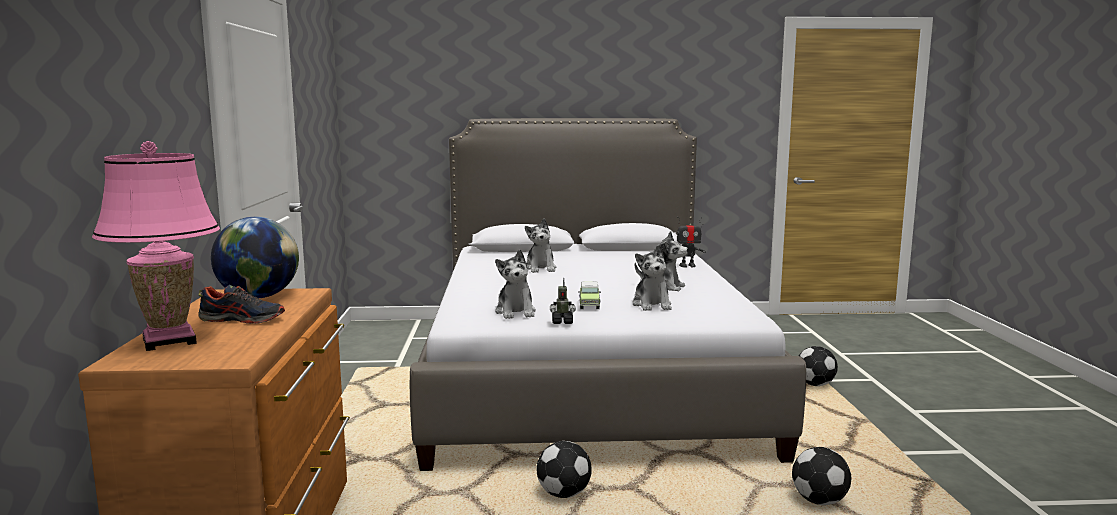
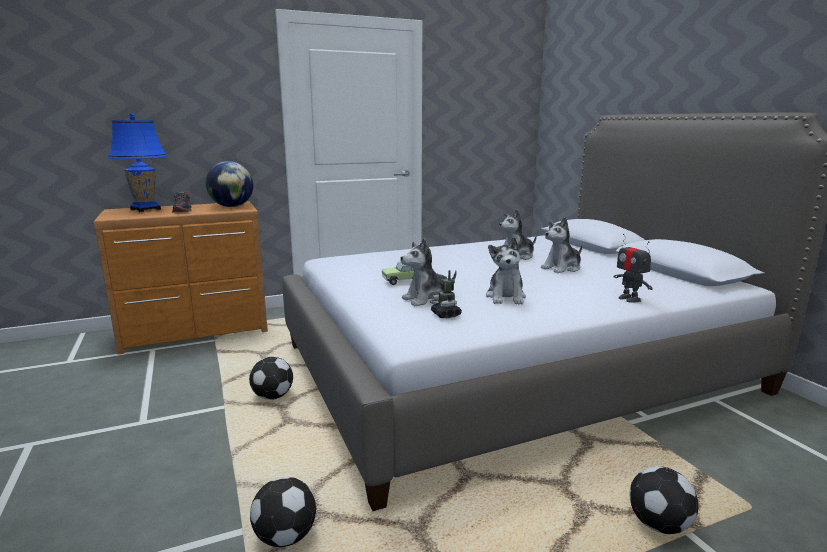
camera: 70 degrees right, 5 degrees up
pink table lamp [92,141,220,351] -> blue table lamp [108,113,167,212]
plush toy [495,250,536,319] -> plush toy moved to [541,217,583,273]
toy robot [550,278,576,324] -> toy robot moved to [431,270,462,318]

